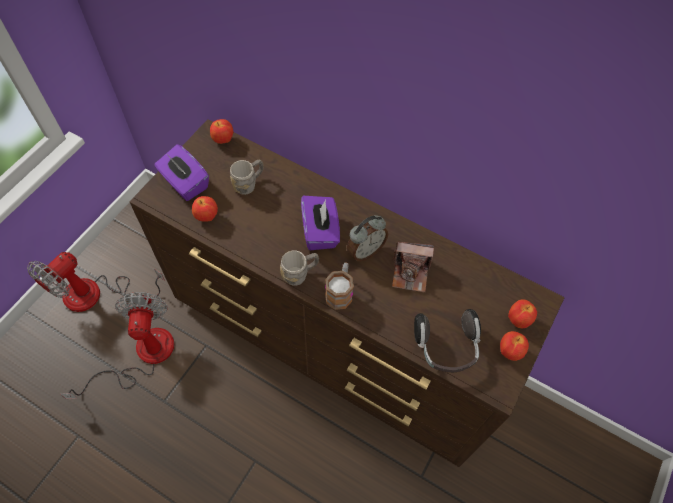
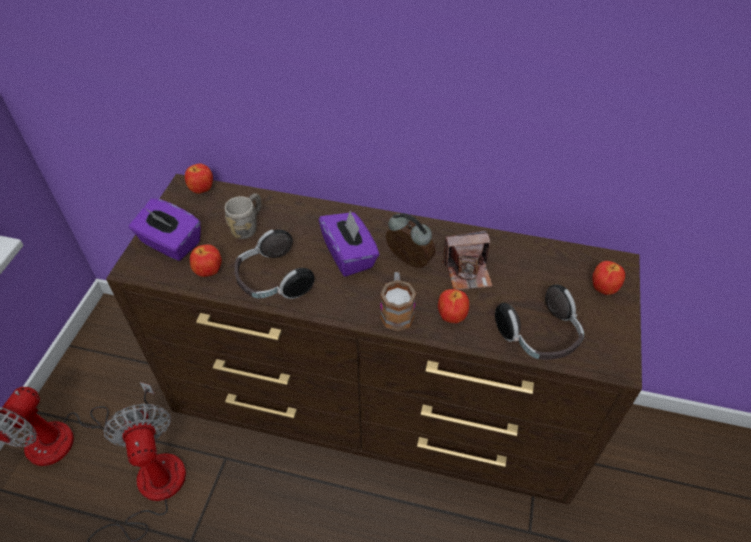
camera: 15 degrees left, 10 degrees down
grey mug [280,250,319,286] -> none
alarm clock [347,215,388,261] -> alarm clock turned 90 degrees counterclockwise [386,213,436,268]
apple [500,331,529,361] -> apple moved to [438,289,469,323]
none -> headphones [234,229,314,299]

